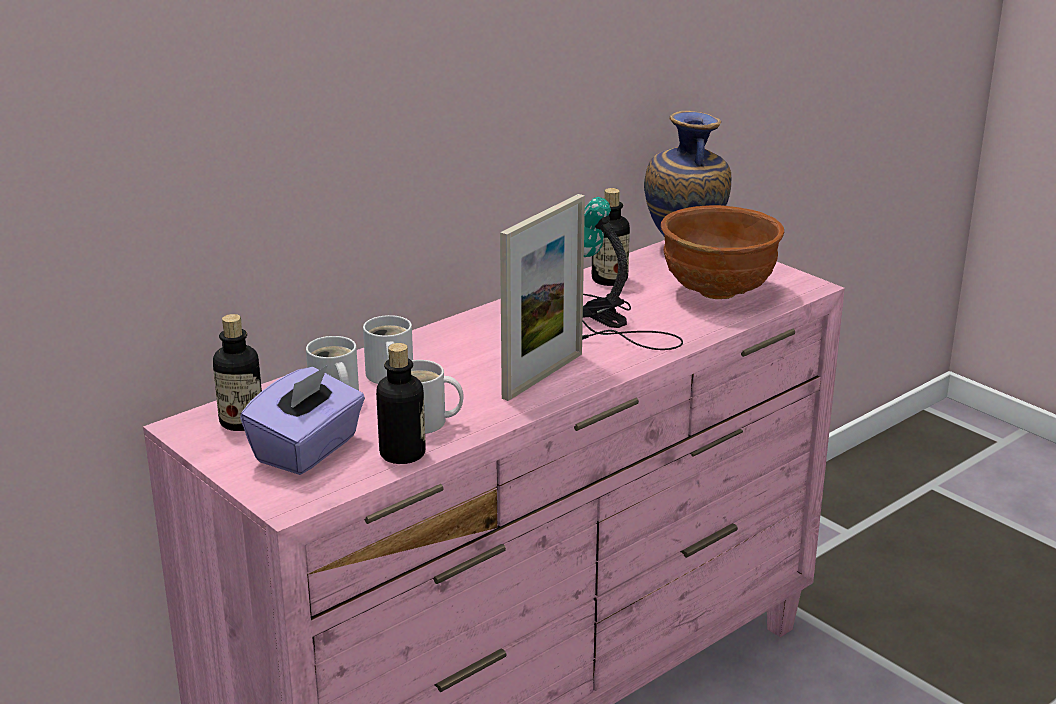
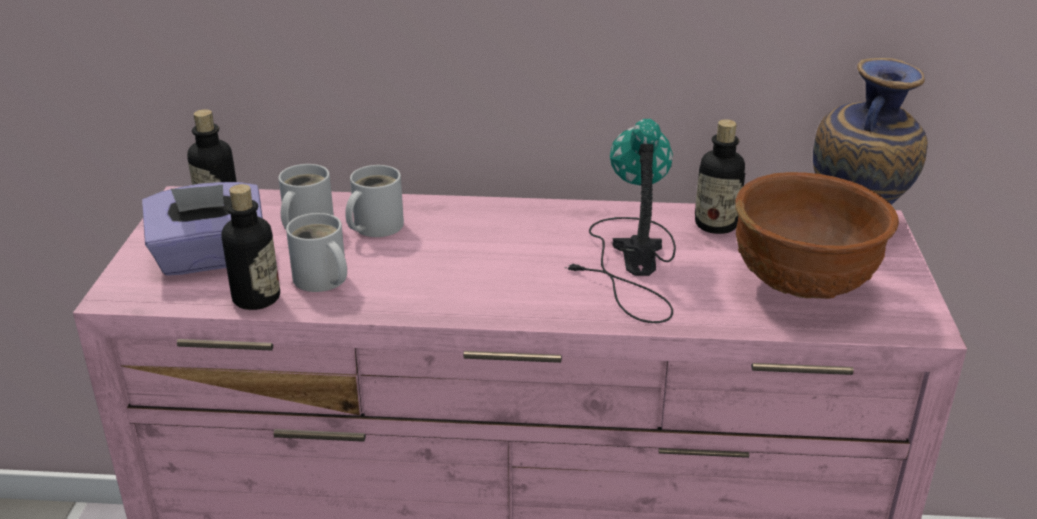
camera: 45 degrees right, 5 degrees up
picture frame [500,194,585,401] -> none

